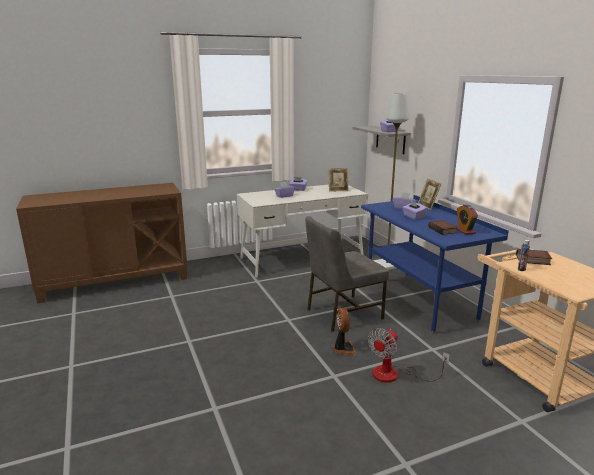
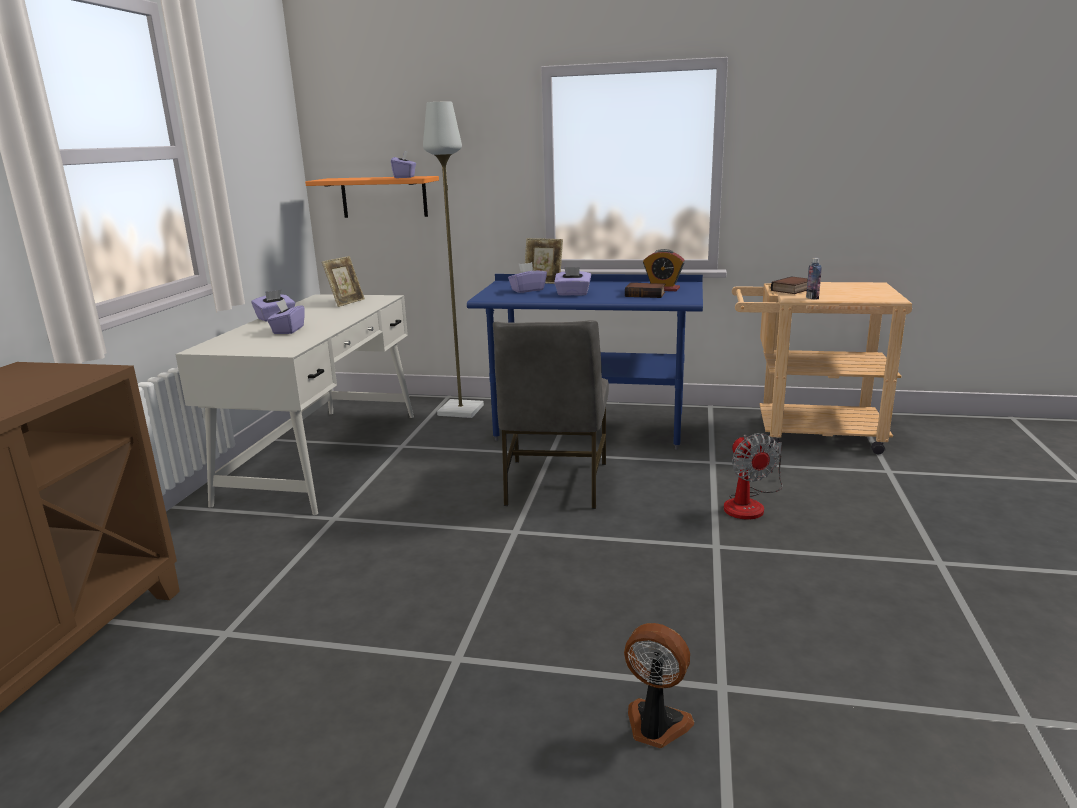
camera: 55 degrees left, 0 degrees up
fan [332,308,357,356] -> fan moved to [624,623,694,748]
grey shelf [353,126,411,154] -> orange shelf [305,176,439,218]

